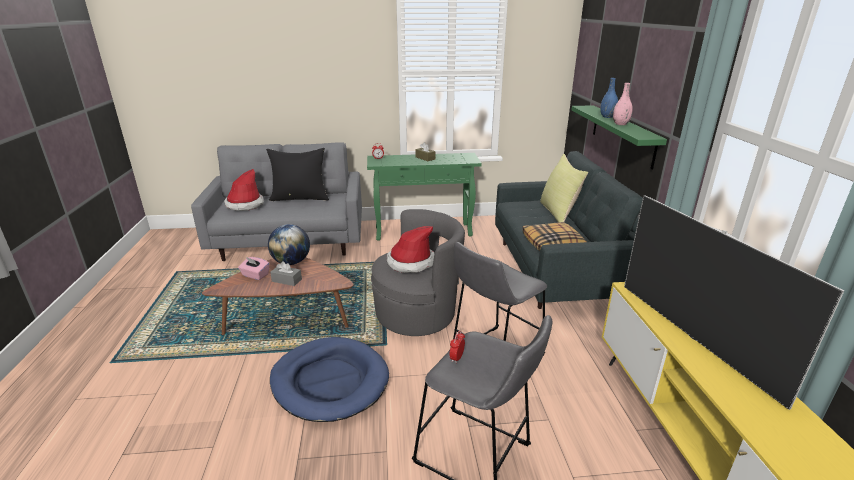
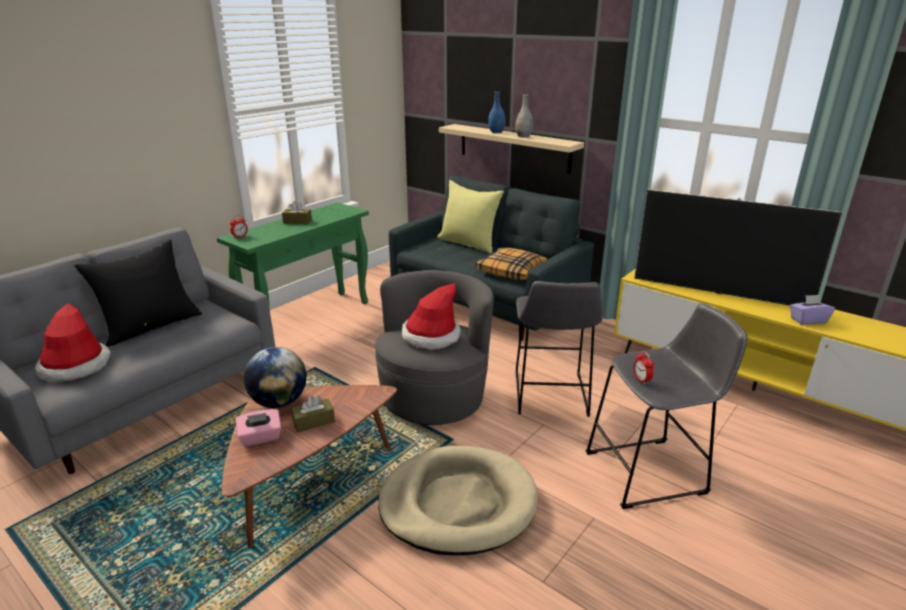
camera: 45 degrees left, 0 degrees up
grey tissue box [270,261,302,286] -> brown tissue box [291,395,335,433]
blue dog bed [270,337,389,422] -> beige dog bed [378,446,538,556]
green shelf [571,105,667,169] -> beige shelf [439,124,584,174]
pink vase [613,83,633,125] -> grey vase [515,94,533,138]
none -> purple tissue box [790,295,835,325]

